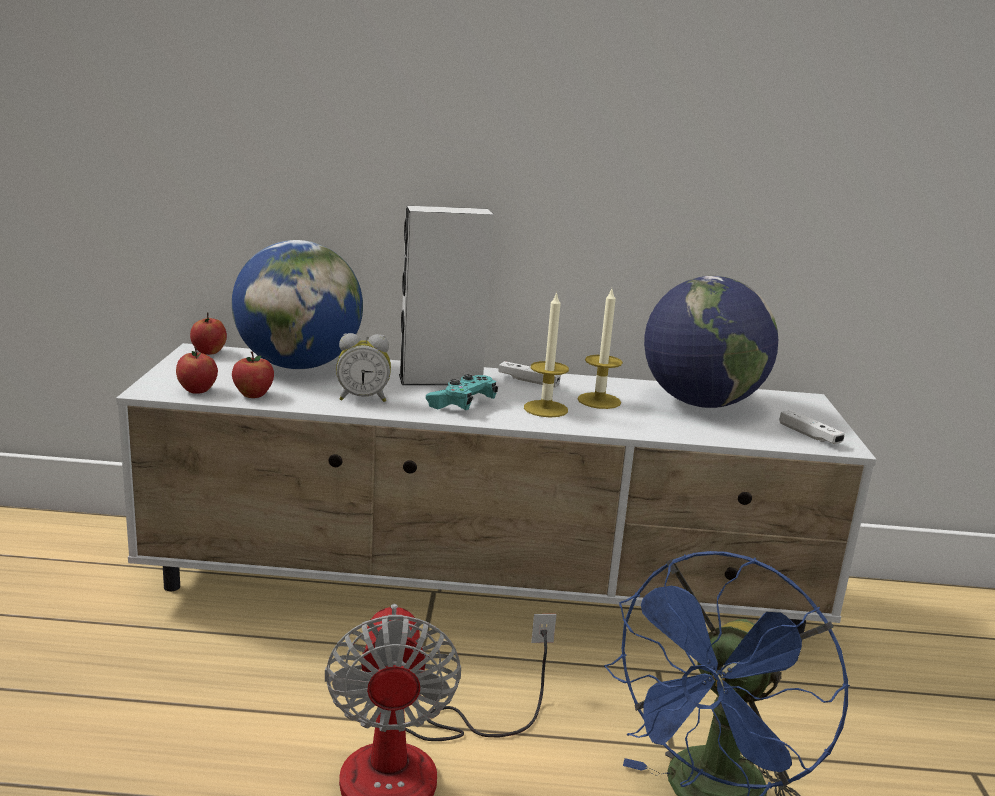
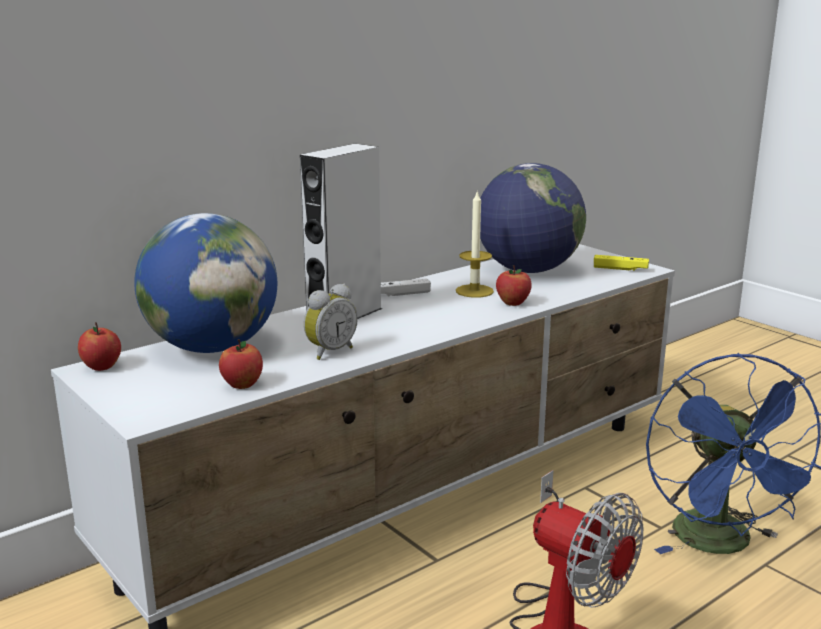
camera: 40 degrees left, 0 degrees up
apple [176,347,218,394] -> apple moved to [496,265,532,306]
turquoise game controller [426,374,498,410] -> none
candle [524,292,569,417] -> none
white game controller [779,410,845,444] -> yellow game controller [594,255,649,271]

